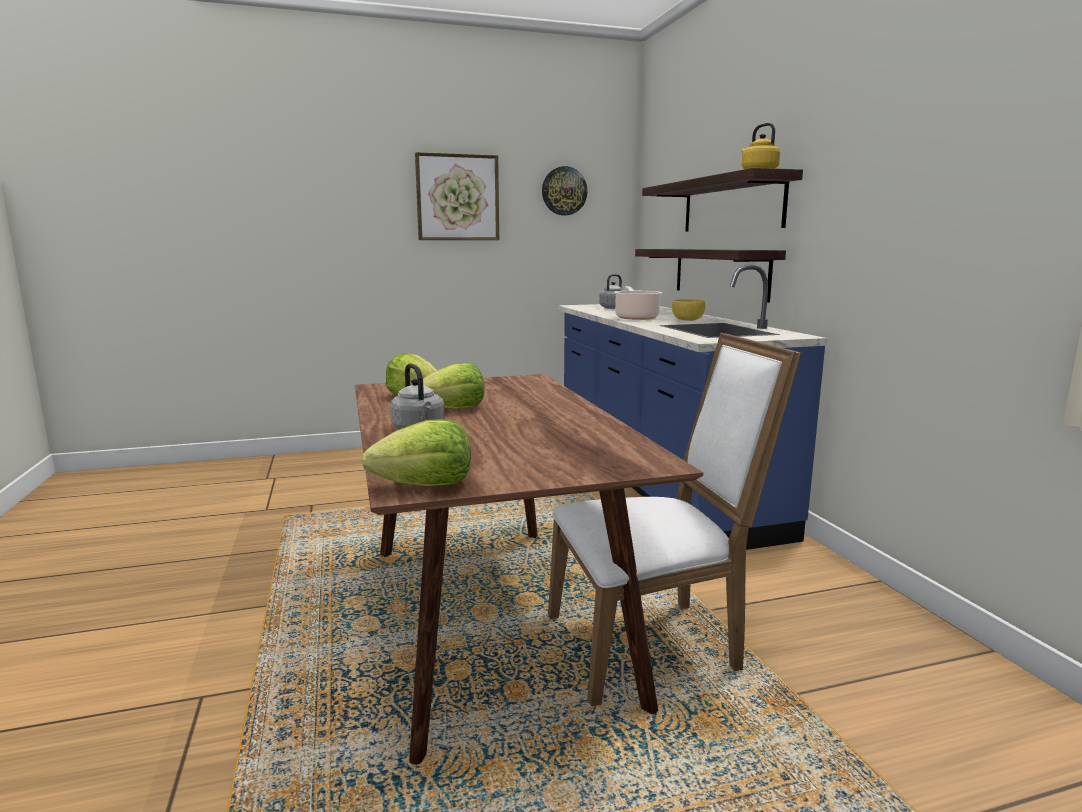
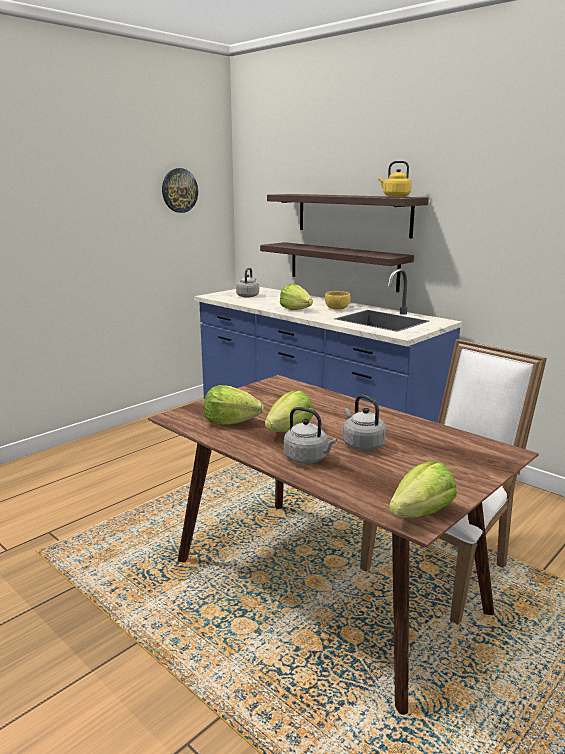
camera: 30 degrees left, 5 degrees up
picture [415,152,499,240] -> none
cooking pot [614,286,662,320] -> lettuce [280,284,313,310]
none -> grey kettle [343,395,386,451]

